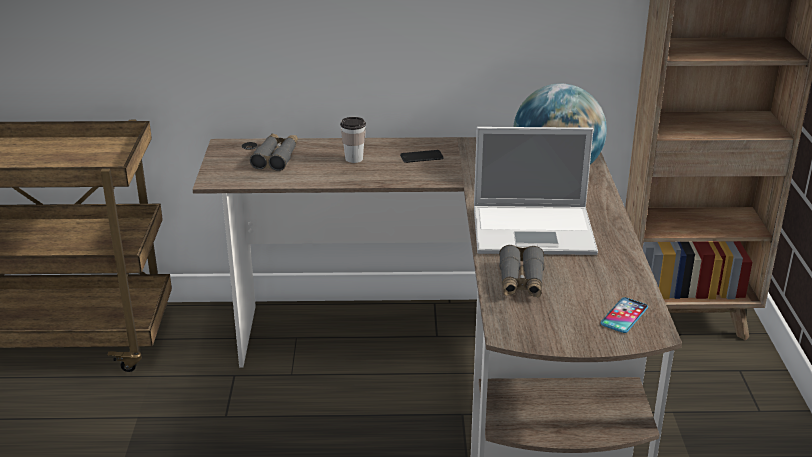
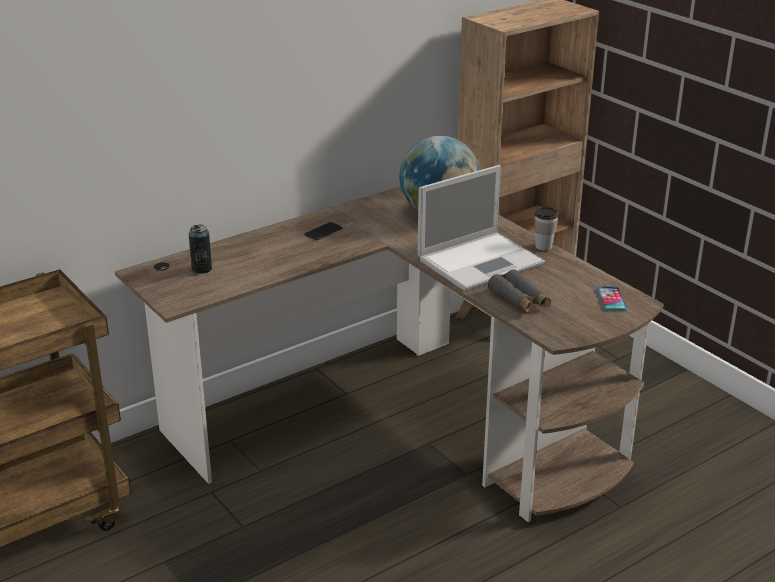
camera: 35 degrees left, 0 degrees up
grey binoculars [250,133,298,171] -> can [189,224,212,274]
cup [340,117,366,163] -> cup moved to [534,207,558,251]

